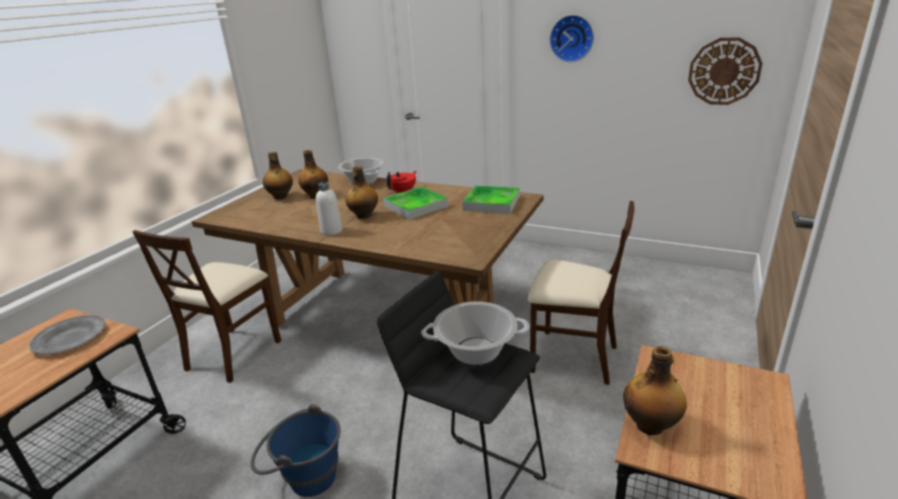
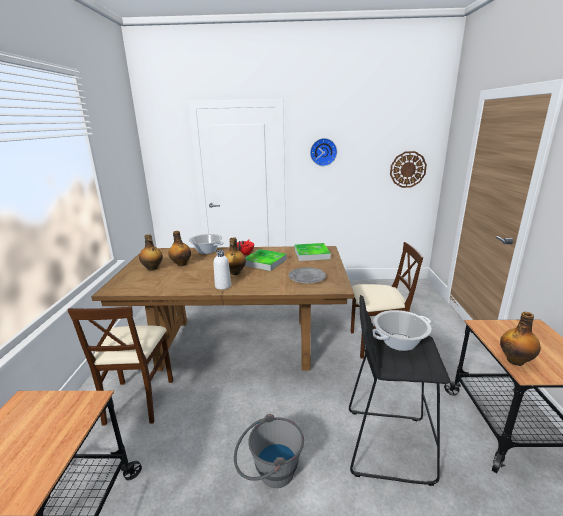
camera: 25 degrees left, 5 degrees down
grey plate [29,315,106,355] -> grey plate moved to [289,267,326,283]
blue bucket [250,404,341,497] -> grey bucket [234,414,304,488]

